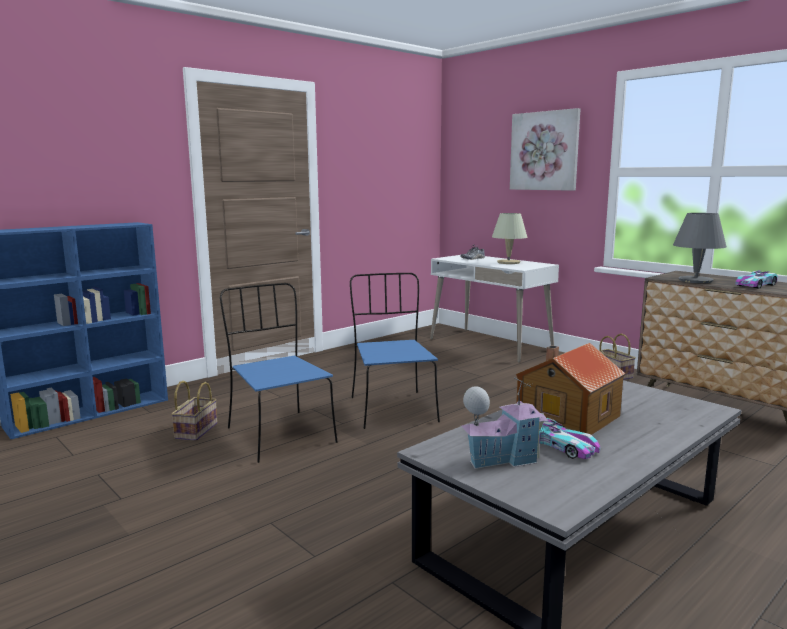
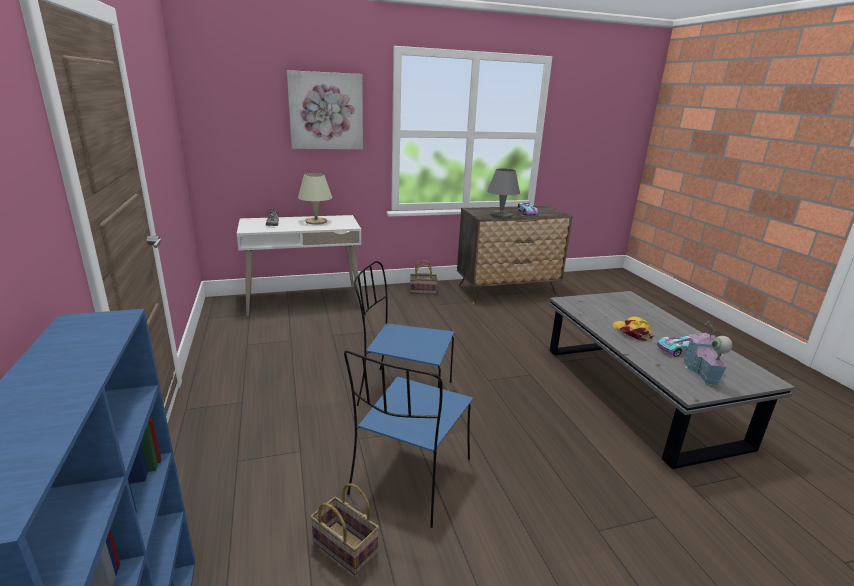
camera: 65 degrees left, 10 degrees up
blue chair [220,283,338,463] -> blue chair turned 60 degrees counterclockwise [344,350,473,528]
toy house [516,343,625,435] -> yellow cap [613,317,654,341]

